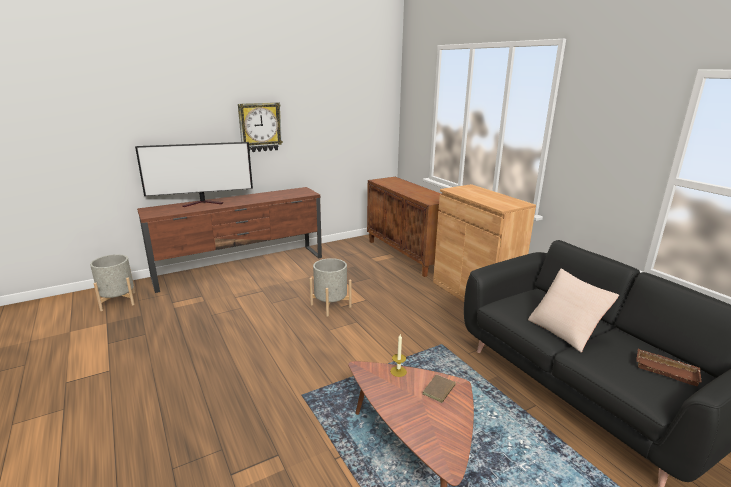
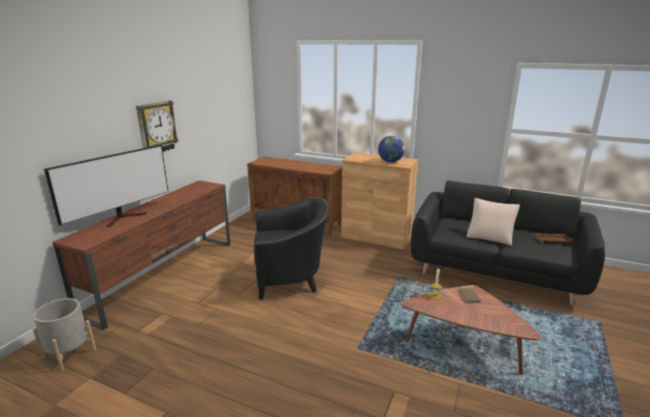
camera: 35 degrees left, 0 degrees up
grey planter [309,258,352,317] -> black armchair [254,197,330,300]
none -> globe [378,136,405,162]

